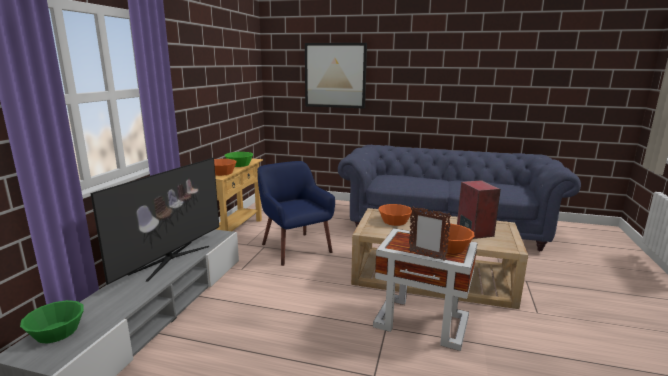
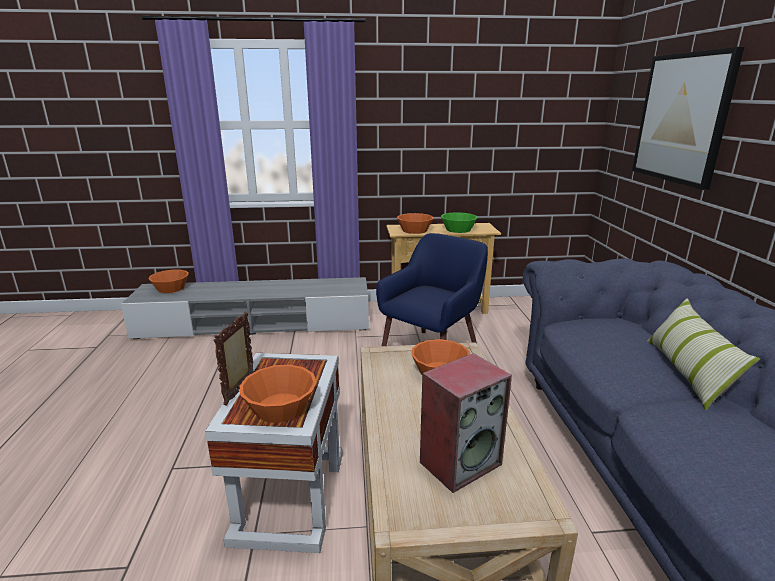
camera: 70 degrees right, 5 degrees up
green bowl [20,300,84,344] -> orange bowl [148,270,189,293]
television [90,158,219,285] -> none
none -> pillow [646,298,760,410]

